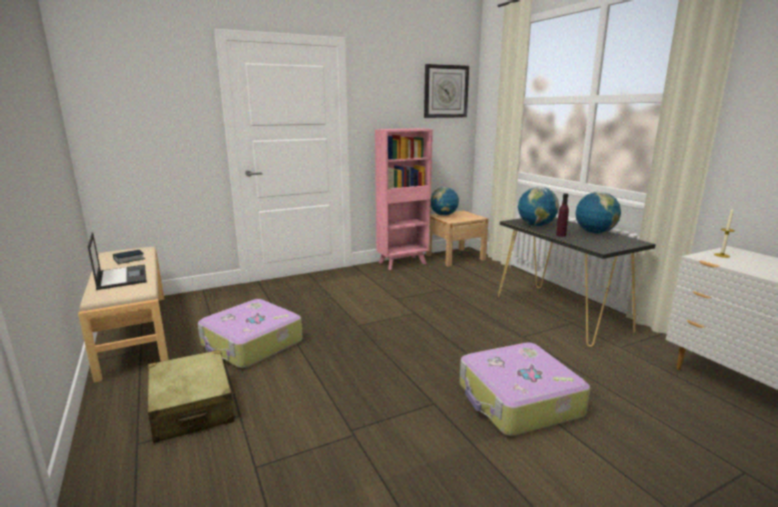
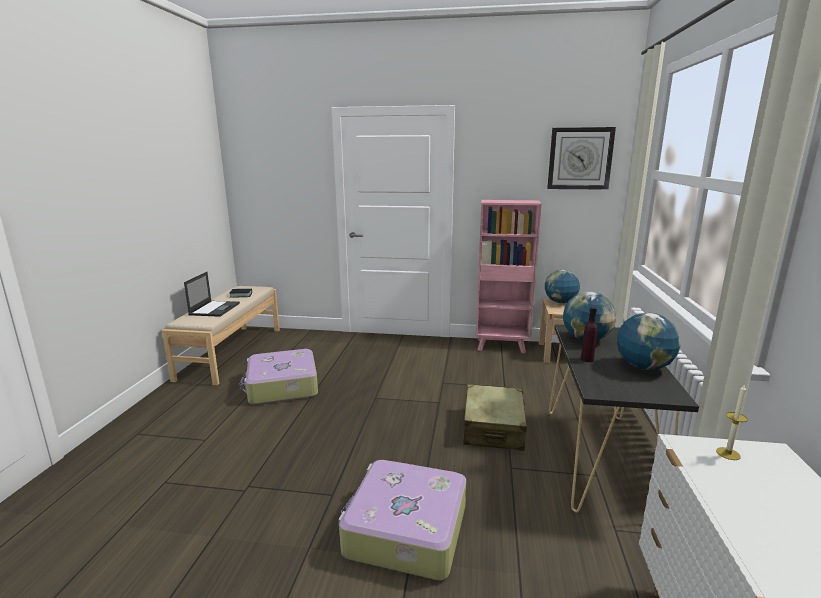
camera: 35 degrees right, 0 degrees up
beige suitcase [147,350,235,443] -> beige suitcase moved to [463,384,528,451]

